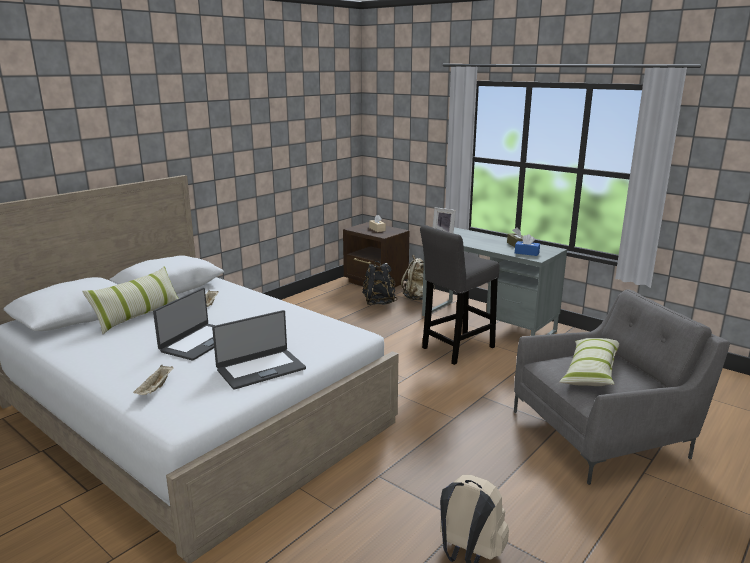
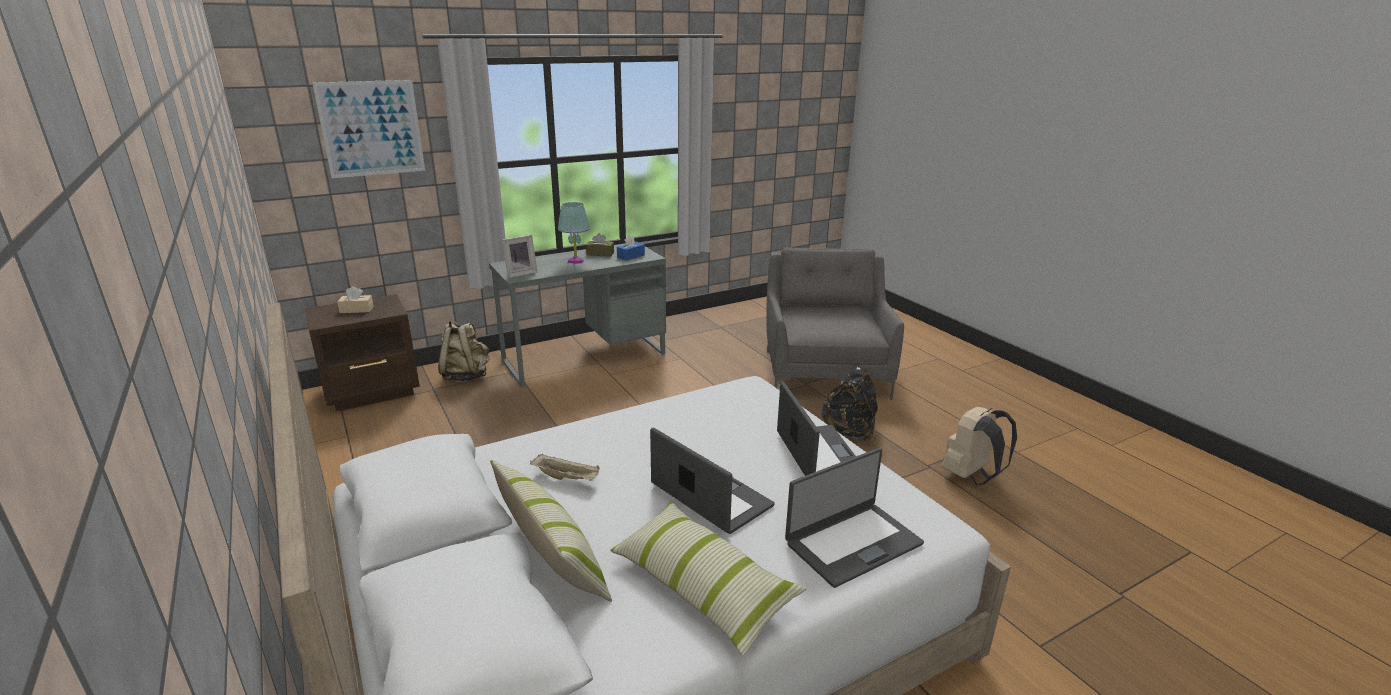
camera: 70 degrees left, 5 degrees up
beige tray [133,365,174,395] -> laptop [785,448,924,588]
black backpack [362,261,397,305] -> black backpack moved to [822,367,878,441]
grey stool [420,225,500,365] -> none
pillow [559,338,619,386] -> pillow moved to [610,501,806,656]
none -> picture [312,80,425,178]
none -> turquoise table lamp [558,202,590,264]

